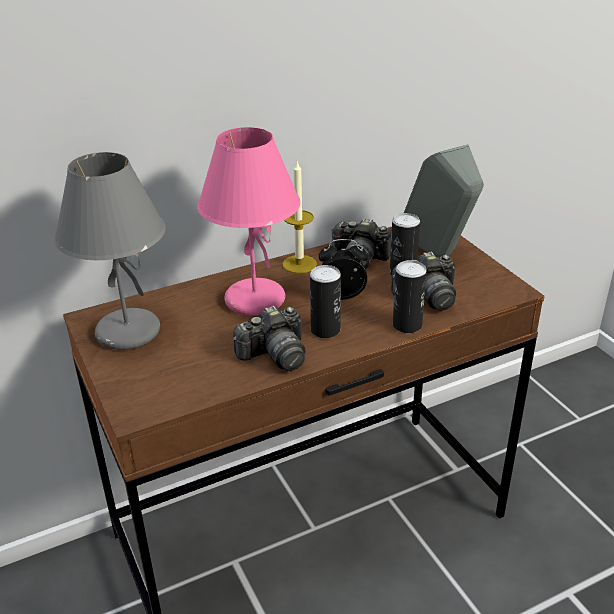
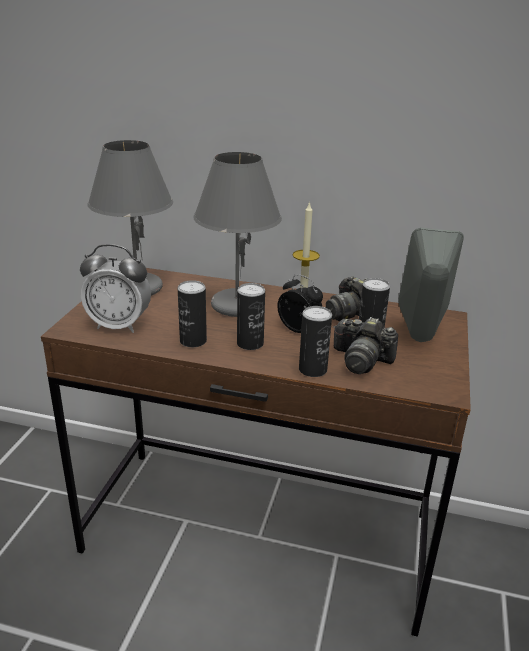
camera: 40 degrees right, 5 degrees down
pink table lamp [197,127,300,316] -> grey table lamp [193,152,282,317]
camera [233,306,306,371] -> can [178,280,207,347]
none -> alarm clock [80,244,151,333]

